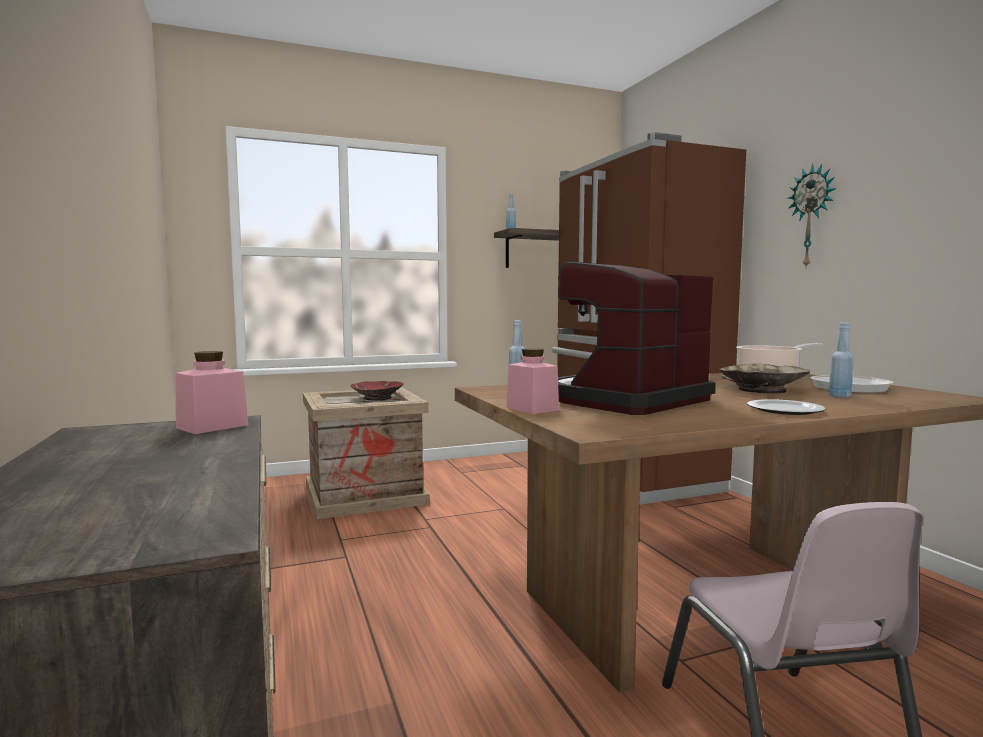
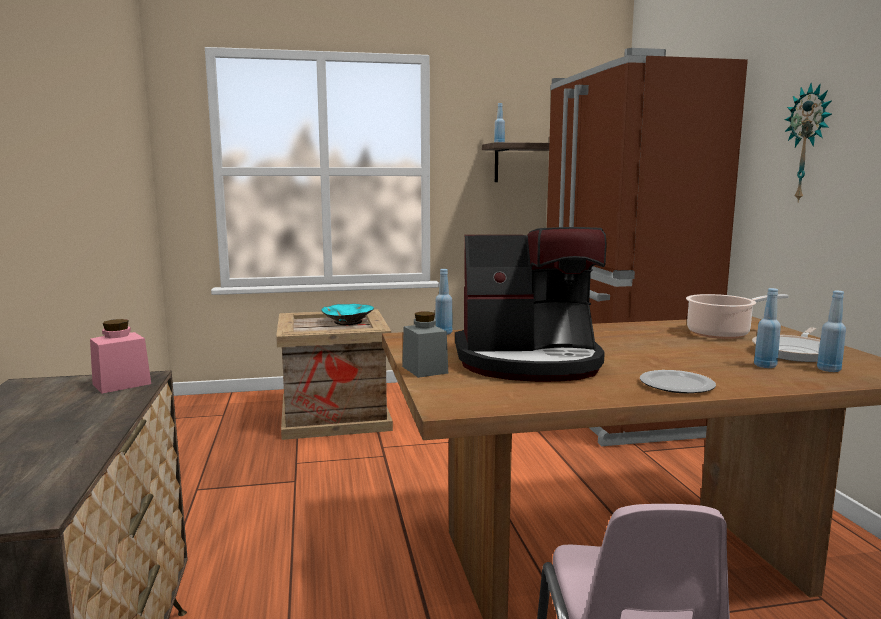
camera: 10 degrees right, 5 degrees up
red bowl [351,381,404,400] -> turquoise bowl [321,304,374,325]
pink jar [506,348,559,414] -> grey jar [402,312,448,378]
coffee machine [558,262,716,415] -> coffee machine turned 150 degrees counterclockwise [455,227,607,382]
beige bowl [719,364,810,393] -> none
none -> blue bottle [817,291,846,372]

